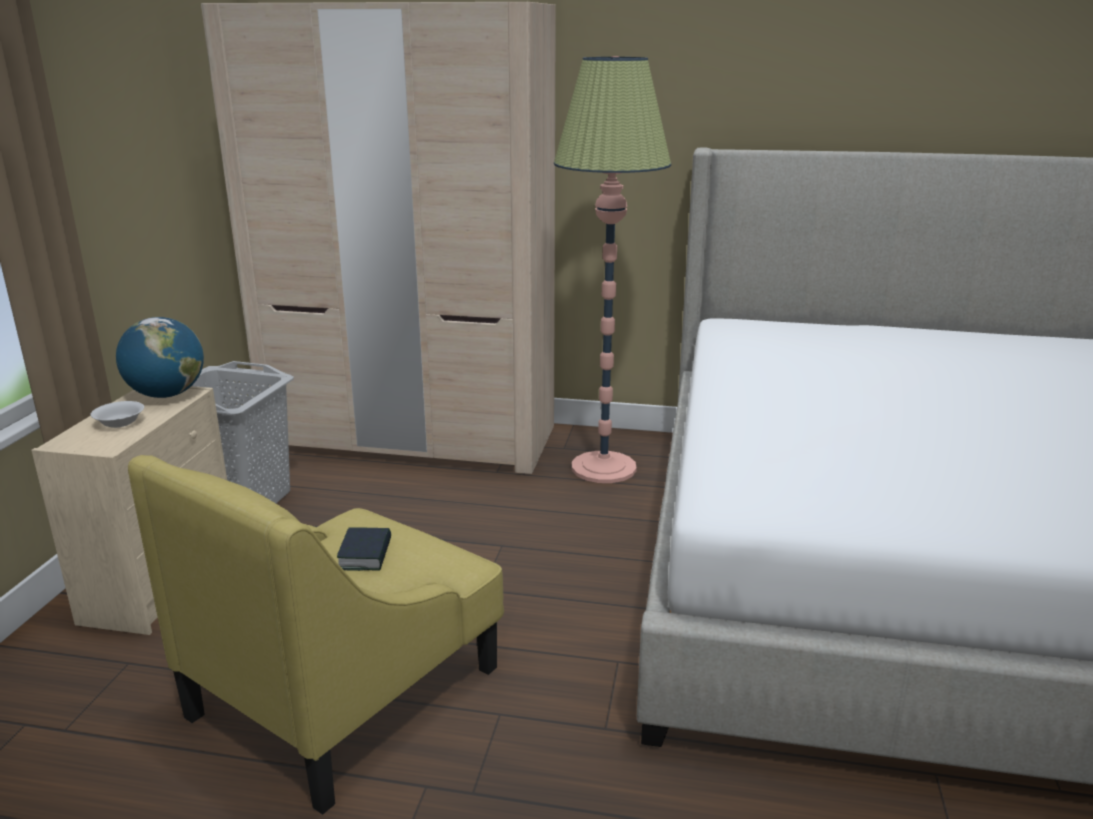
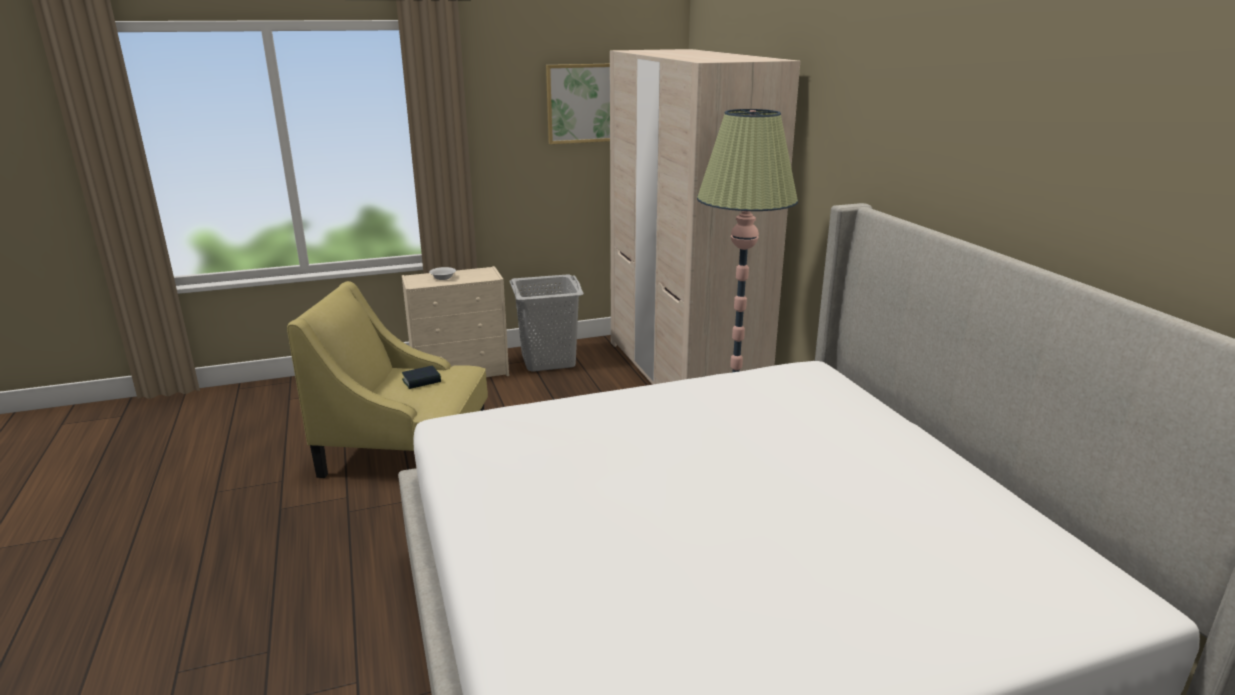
camera: 60 degrees right, 0 degrees up
globe [116,317,204,398] -> none
none -> picture [546,64,610,144]

